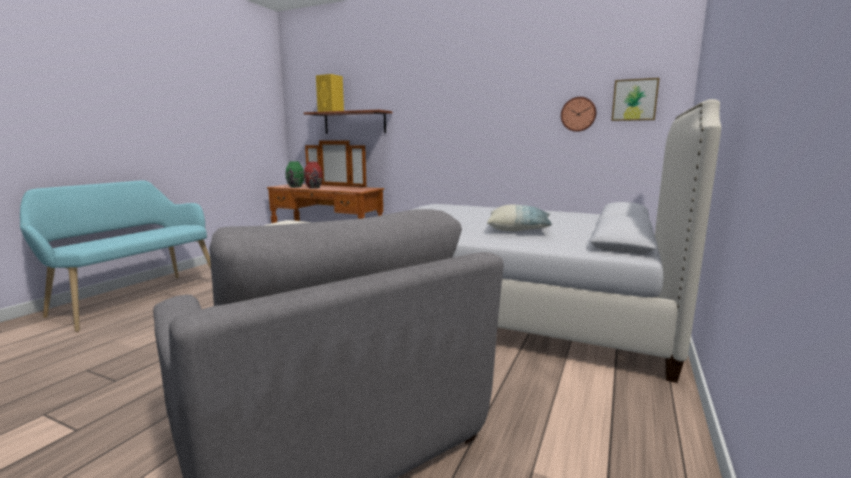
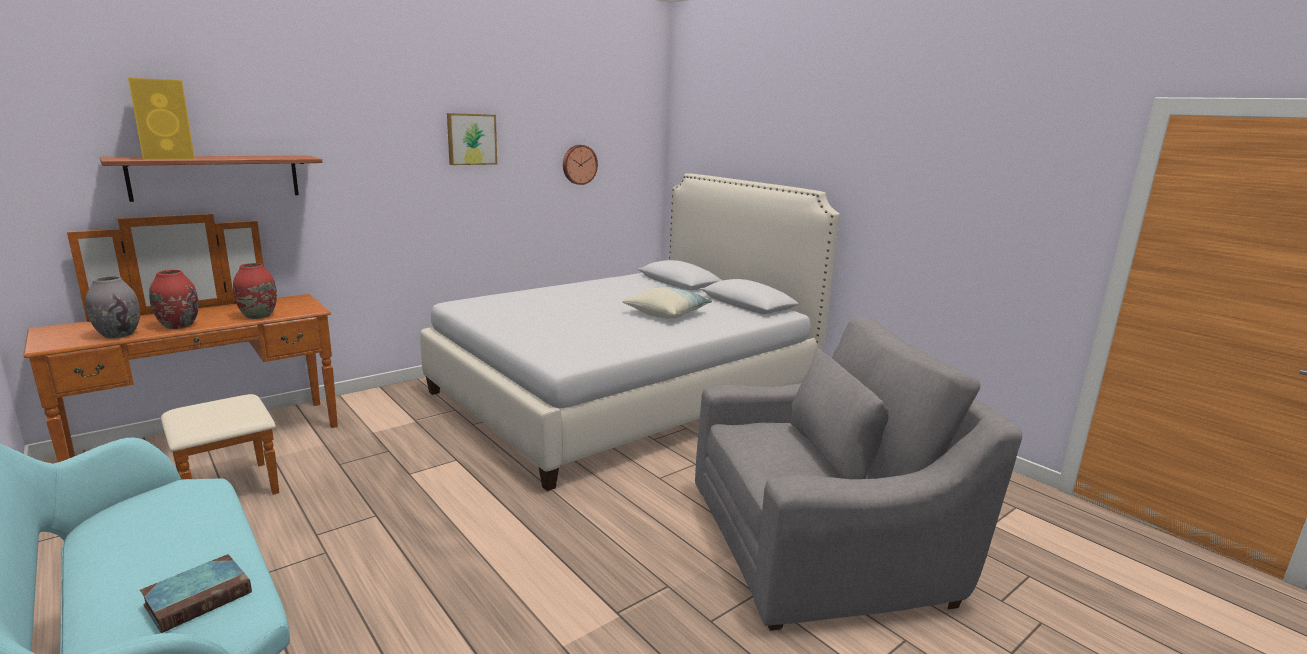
camera: 65 degrees left, 5 degrees up
green vase [286,161,304,188] -> grey vase [85,276,140,338]
picture [611,78,659,121] -> picture moved to [447,113,497,165]
none -> book [140,554,252,633]
none -> red vase [233,263,277,319]

